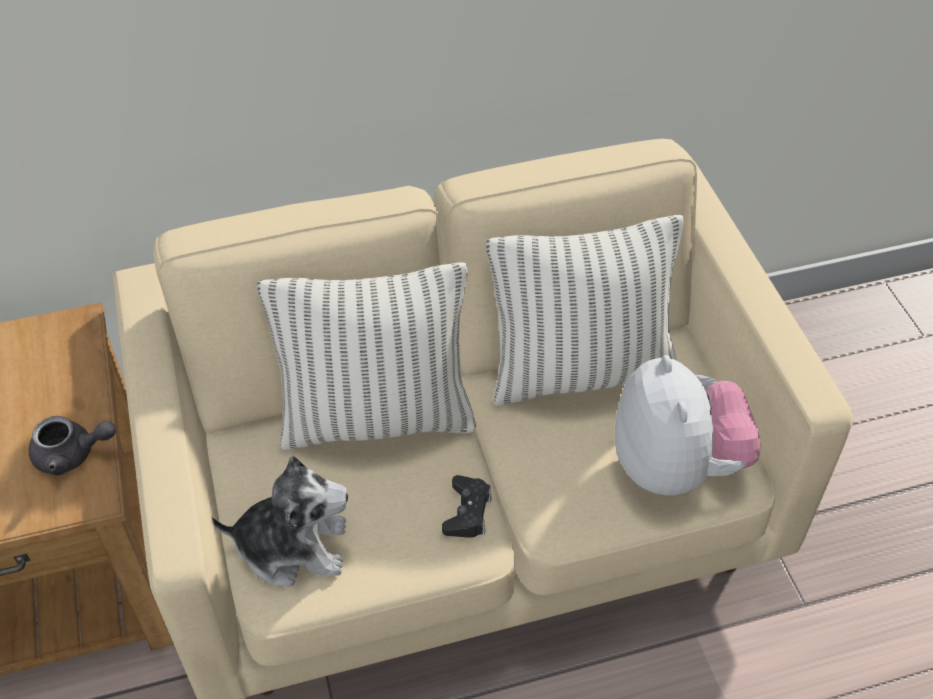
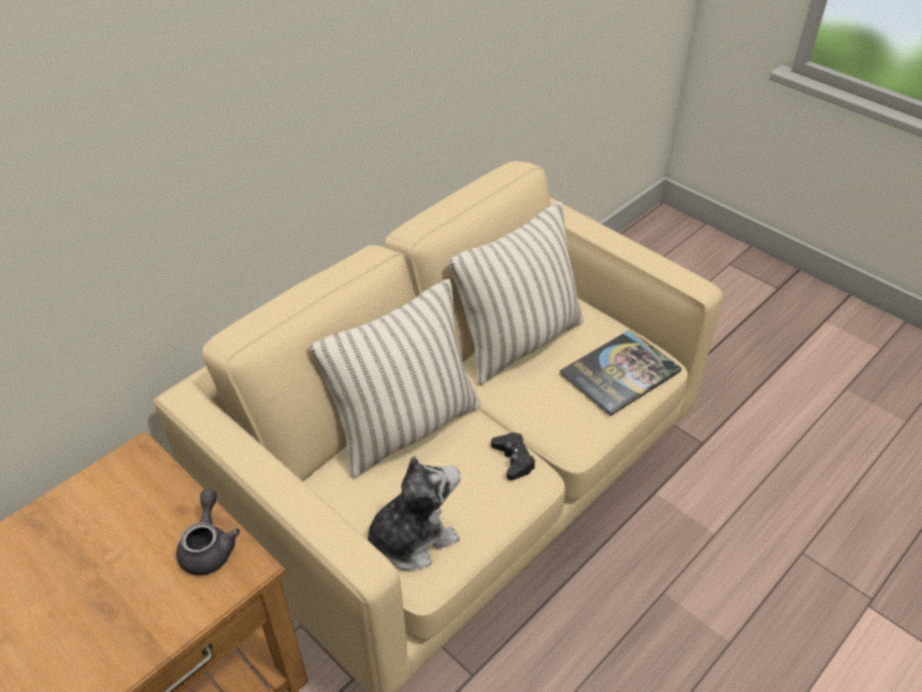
camera: 30 degrees left, 5 degrees down
grey teapot [29,416,116,476] -> grey teapot turned 60 degrees counterclockwise [176,489,240,576]
plush toy [615,355,760,495] -> book [560,330,682,416]

